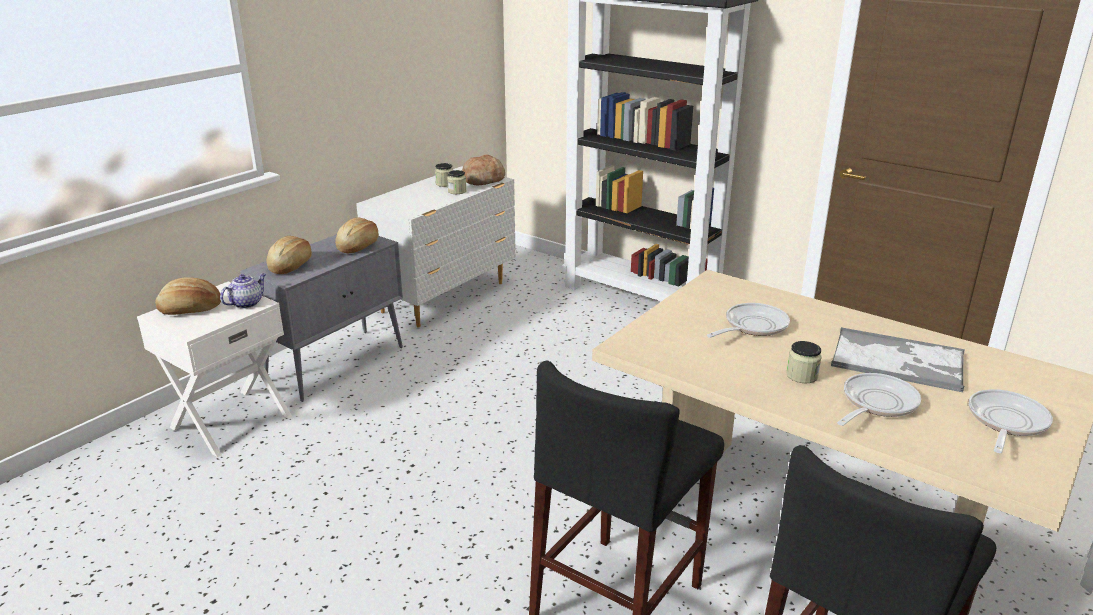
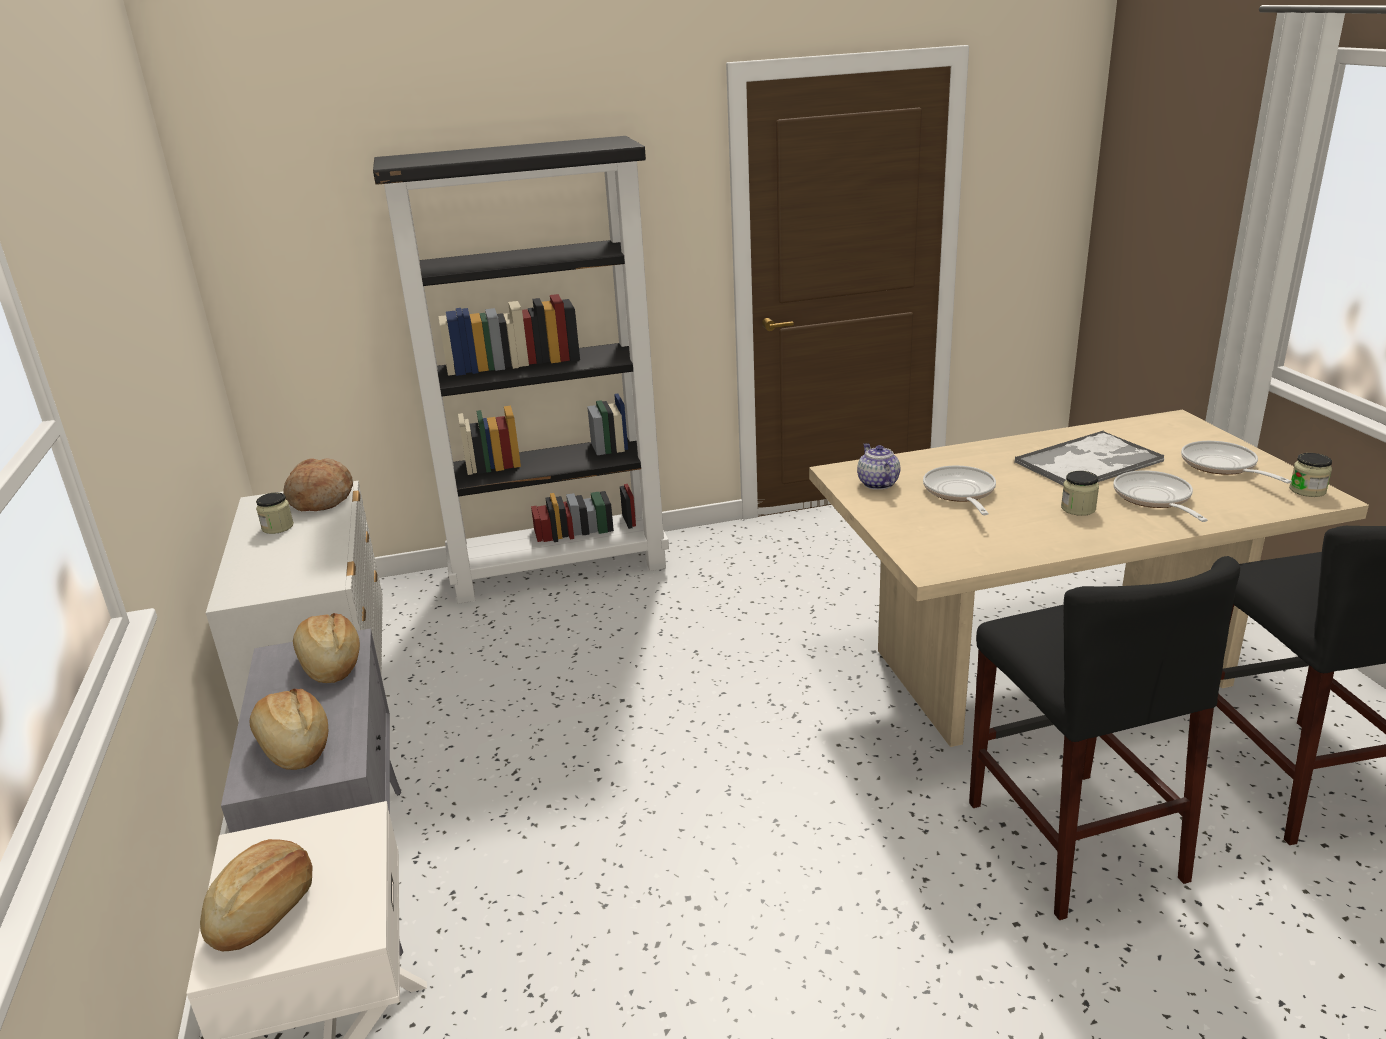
camera: 50 degrees left, 0 degrees up
teapot [220,273,266,309] -> teapot moved to [857,443,901,490]
jar [447,170,467,194] -> jar moved to [1289,453,1332,497]

